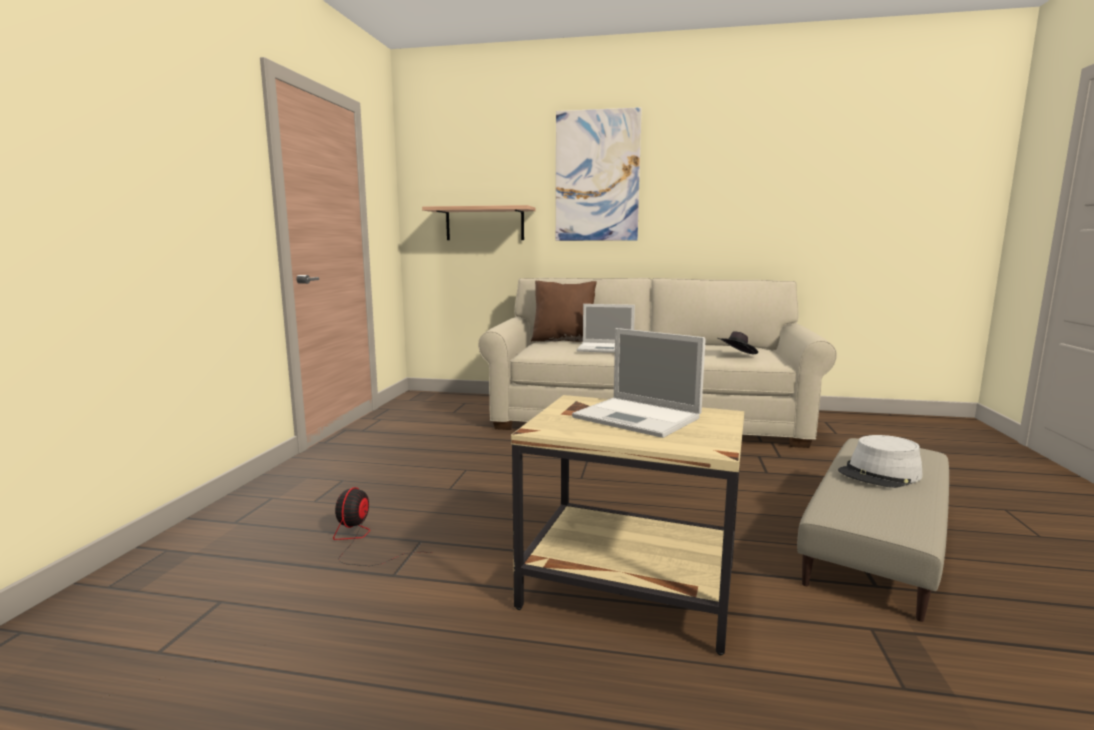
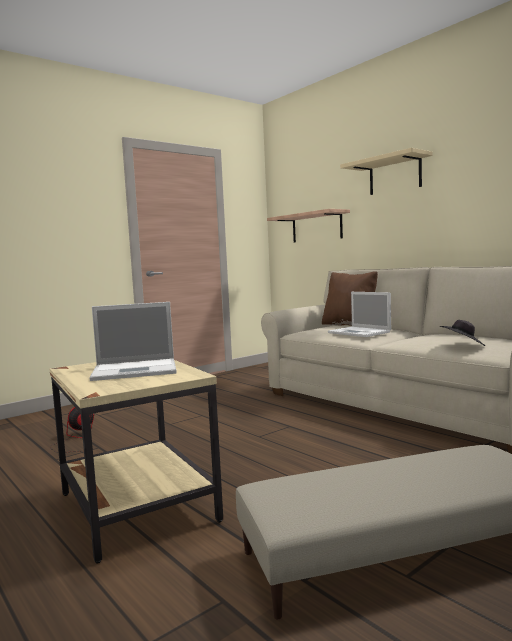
camera: 40 degrees right, 5 degrees down
picture [556,107,642,241] -> beige shelf [340,148,432,195]
laptop [572,328,706,438] -> laptop turned 90 degrees counterclockwise [89,302,177,381]
grey hat [838,435,923,488] -> none

